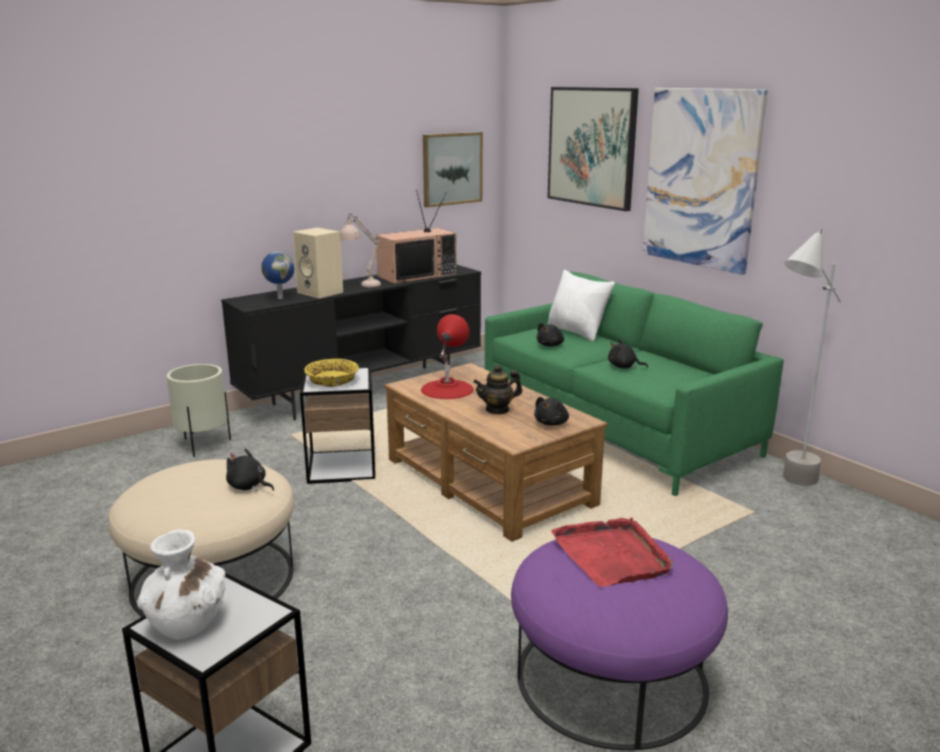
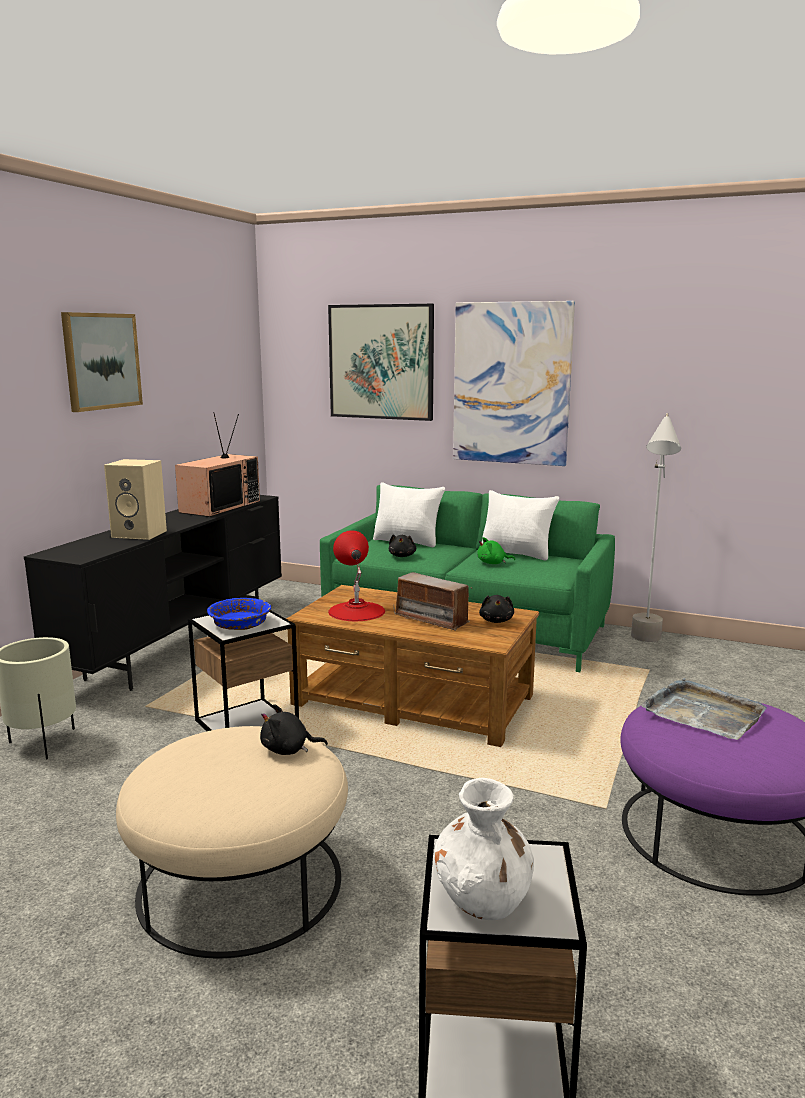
camera: 30 degrees left, 5 degrees down
globe [261,252,295,299] -> none
yellow bowl [304,359,359,387] -> blue bowl [207,598,271,630]
beige table lamp [340,213,381,287] -> none
picture [423,132,483,207] -> picture moved to [61,312,143,412]
teapot [473,365,522,415] -> radio [393,572,472,631]
red tray [551,518,674,587] -> grey tray [641,678,767,740]
black plush toy [608,339,648,369] -> green plush toy [477,537,515,564]
none -> white pillow [482,490,559,560]

